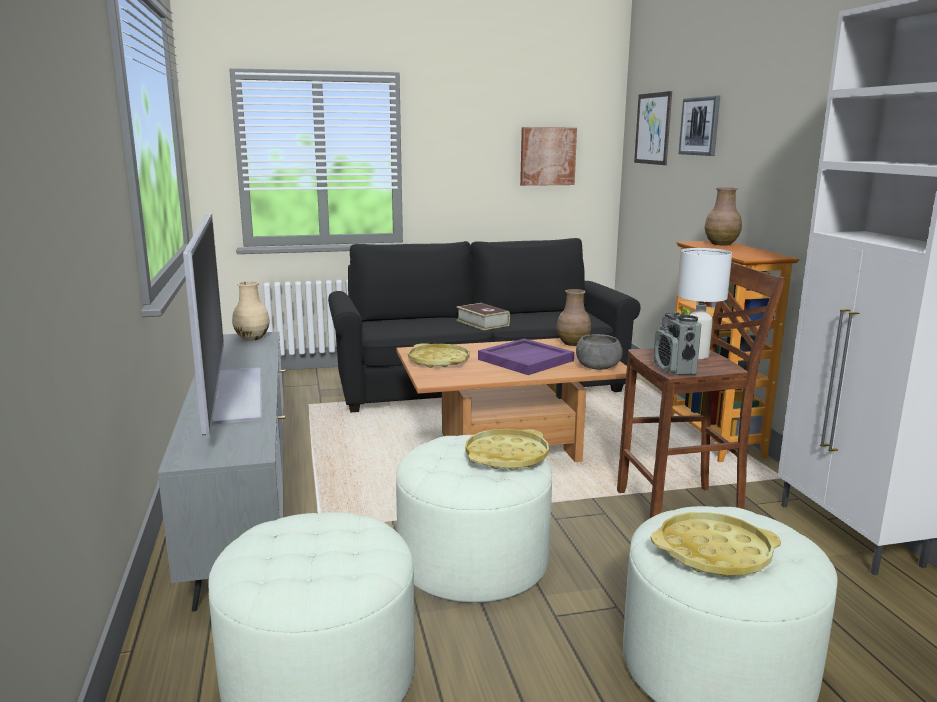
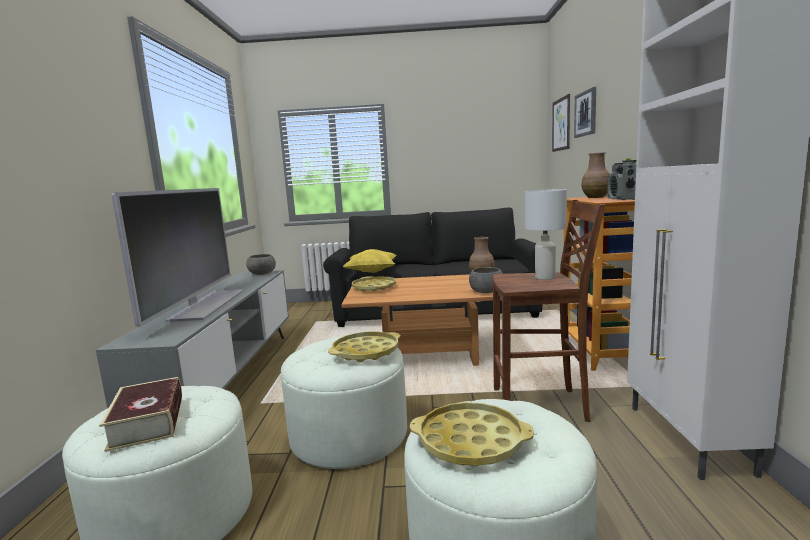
camera: 15 degrees right, 5 degrees down
beige vase [232,281,270,341] -> grey bowl [246,254,276,275]
book [456,303,510,330] -> book moved to [99,377,182,452]
purple tray [478,339,574,375] -> none
picture [520,127,577,186] -> none
radio [653,308,701,375] -> radio moved to [607,158,637,200]
none -> yellow pillow [343,249,397,273]

